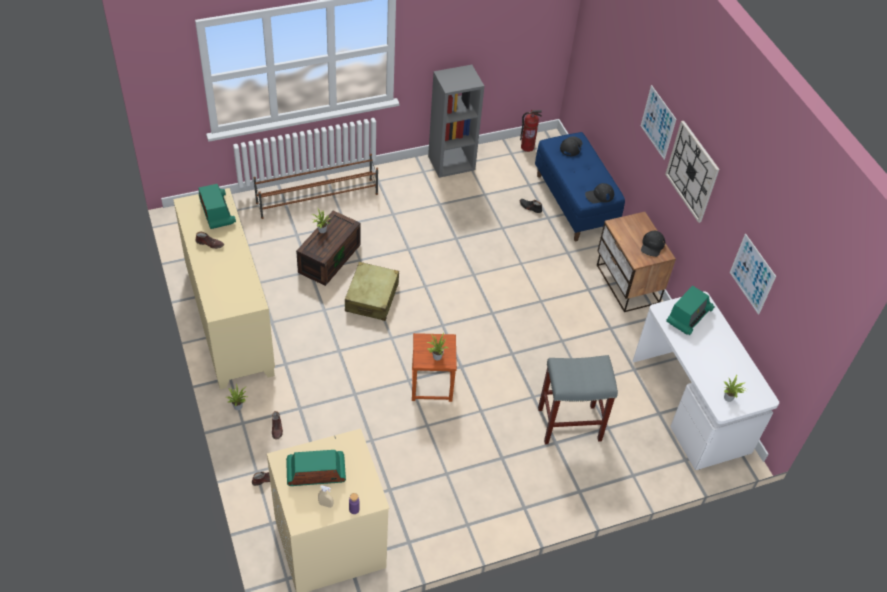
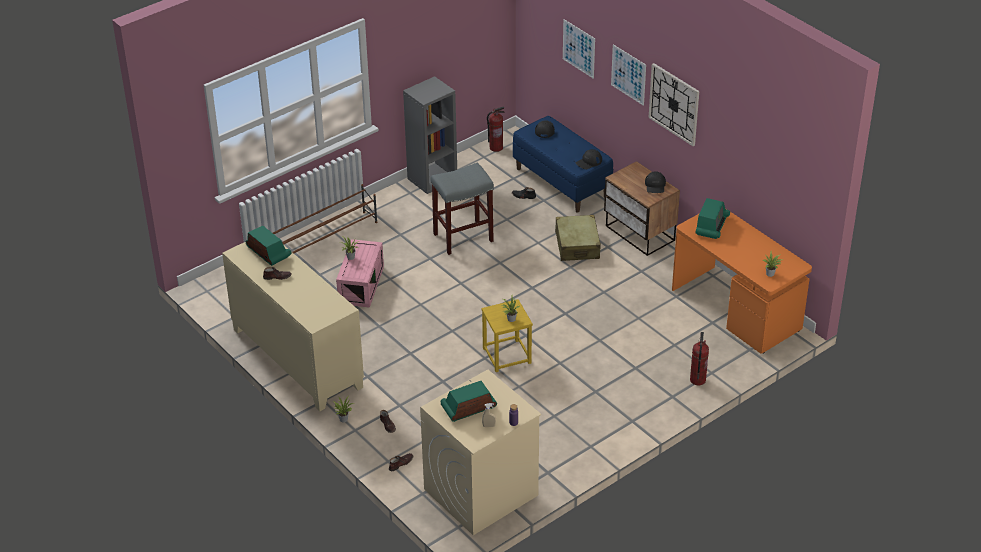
camera: 15 degrees left, 10 degrees down
brown storage box [296,210,361,286] -> pink storage box [336,239,384,308]
beige suitcase [345,262,399,321] -> beige suitcase moved to [555,215,601,261]
brown stool [412,333,457,402] -> yellow stool [481,299,533,372]
grey stool [538,355,618,444] -> grey stool moved to [431,163,494,255]
white desk [633,292,779,470] -> orange desk [672,208,812,354]
picture [730,234,776,315] -> picture moved to [563,19,595,79]
none -> fire extinguisher [690,332,709,385]

